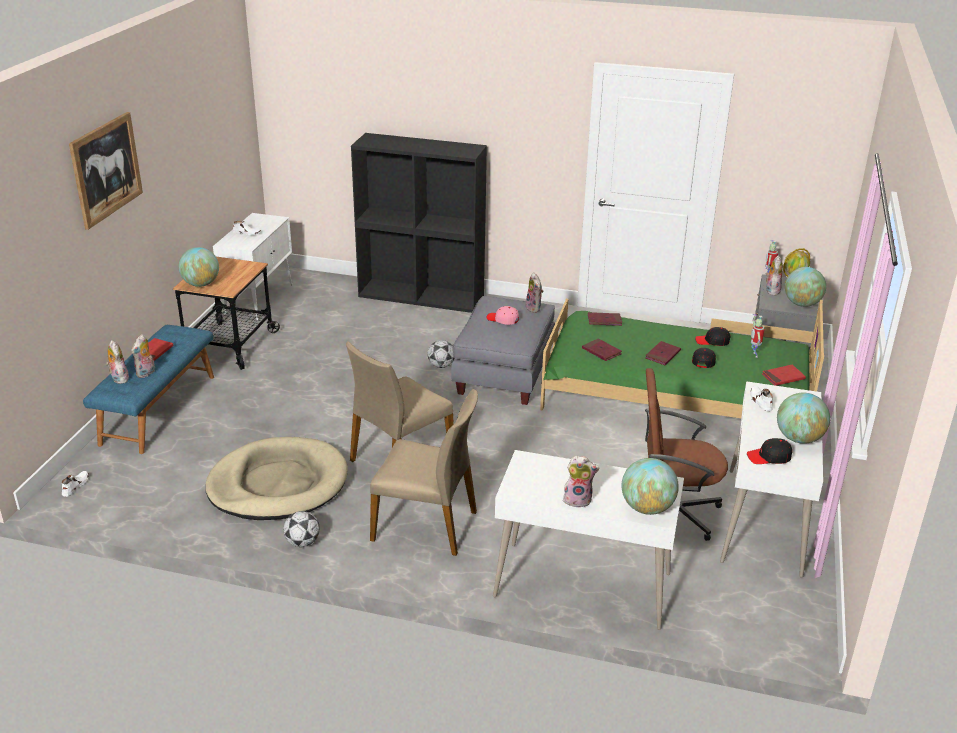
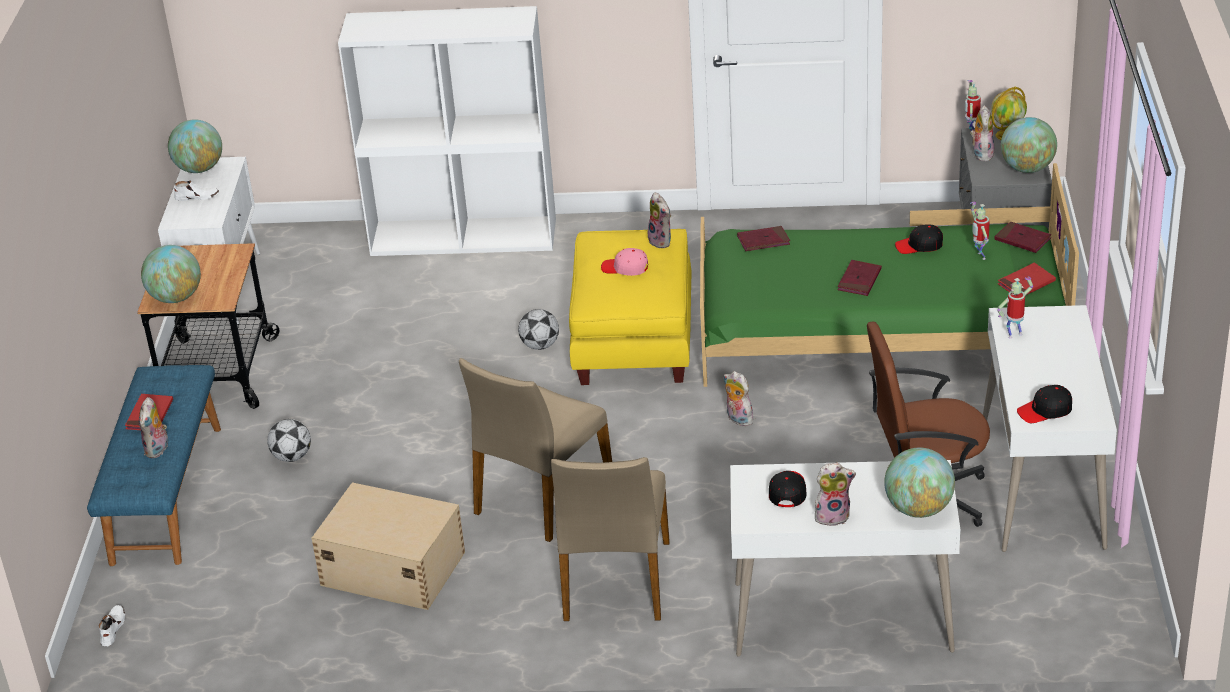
camera: 10 degrees left, 5 degrees up
picture [69,112,143,230] -> none
plush toy [106,340,129,384] -> plush toy moved to [724,371,757,426]
beige dog bed [205,437,348,520] -> beige storage box [311,482,465,610]
football [283,511,320,547] -> football moved to [267,419,311,462]
black bookcase [351,133,487,313] -> white bookcase [338,6,556,256]
beige chair [370,389,478,556] -> beige chair turned 90 degrees clockwise [551,457,669,621]
grey ottoman [451,296,555,405] -> yellow ottoman [569,229,692,385]
red book [582,338,622,361] -> red book moved to [994,222,1051,253]
black cap [692,348,716,368] -> black cap moved to [769,471,806,507]
white shoe [750,386,773,411] -> toy robot [997,277,1033,339]
globe [777,393,830,444] -> globe moved to [168,119,222,173]

